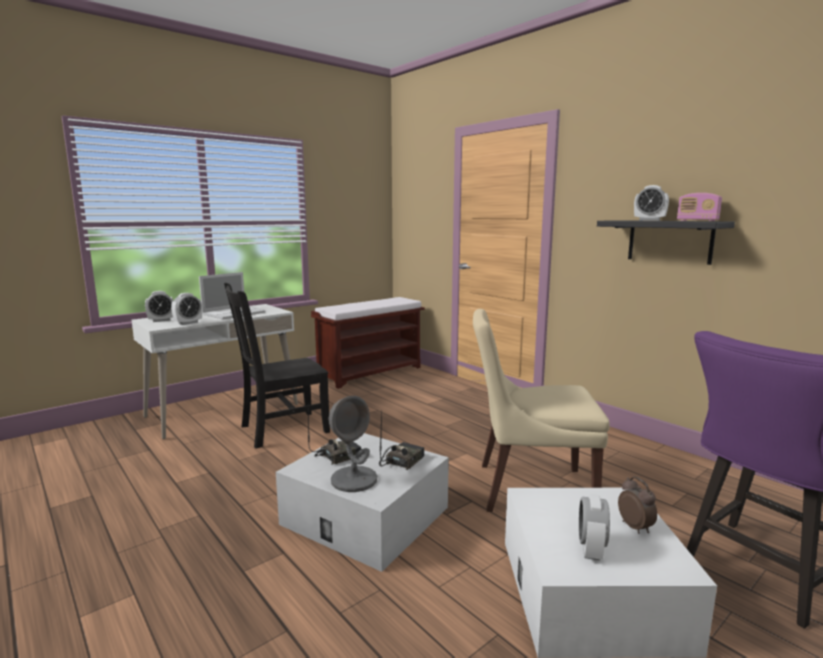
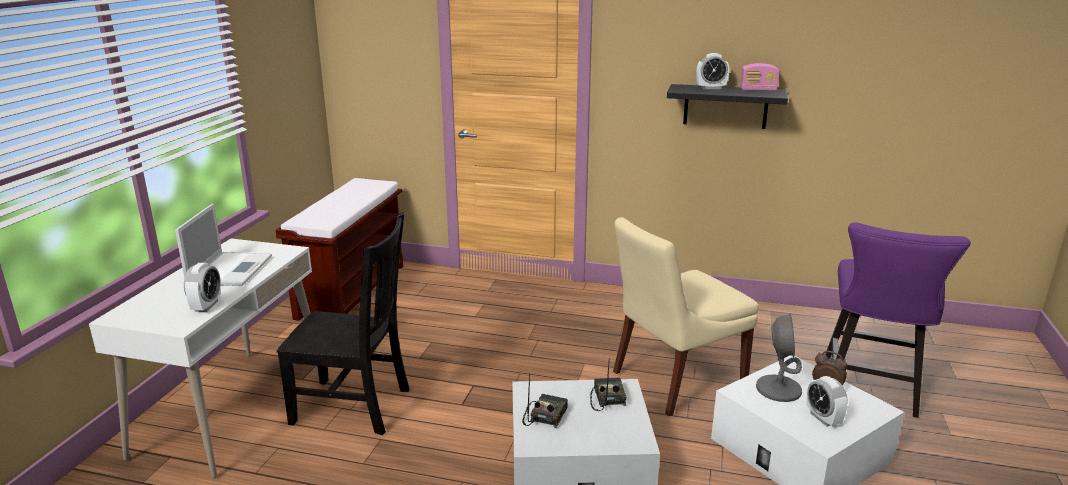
camera: 35 degrees left, 10 degrees up
alarm clock [145,291,174,322] -> none
black chair [224,282,330,449] -> black chair turned 105 degrees counterclockwise [277,212,409,435]
grey table lamp [329,396,377,492] -> grey table lamp moved to [756,313,802,402]

